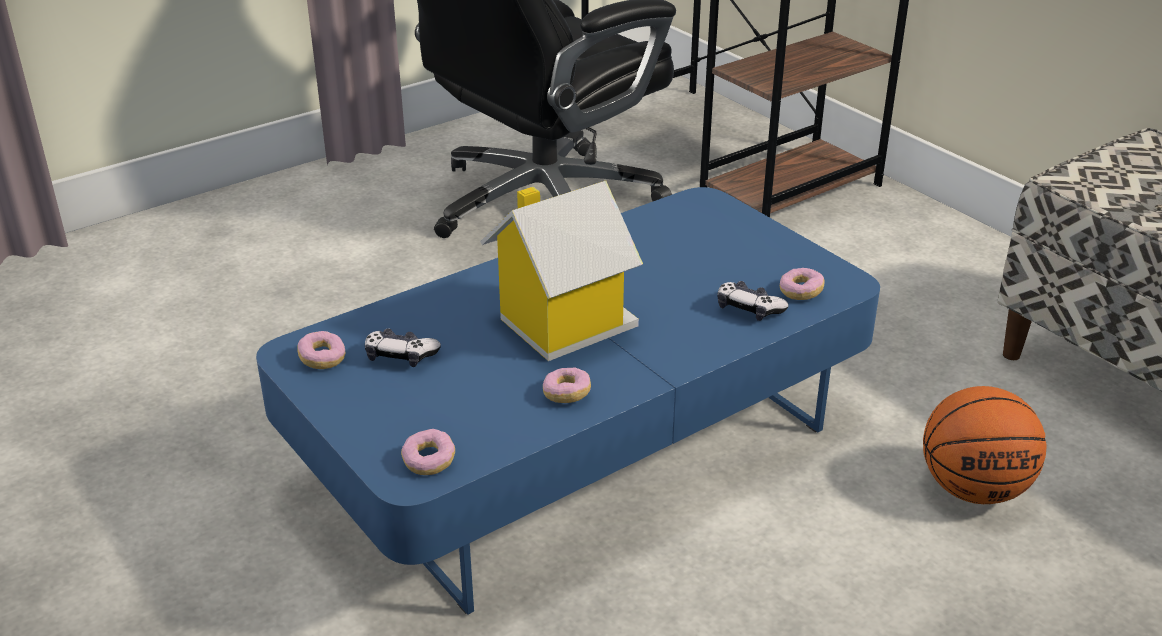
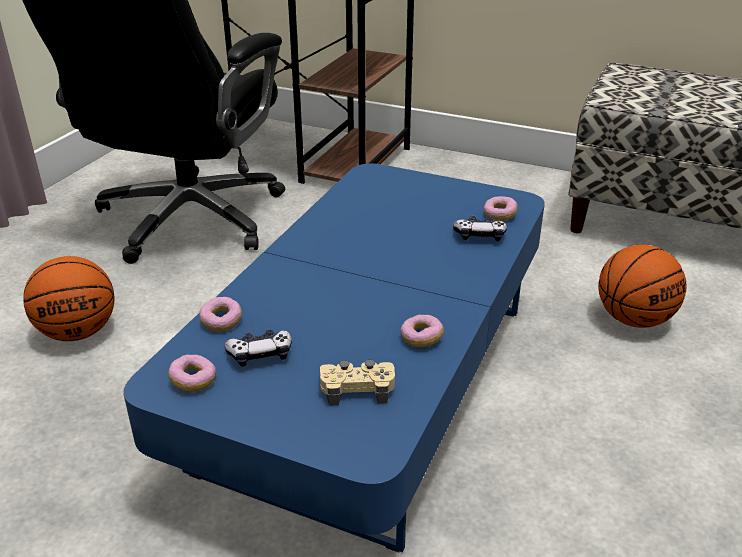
camera: 30 degrees left, 0 degrees up
donut [401,429,455,475] -> donut moved to [199,297,242,332]
toy house [480,181,643,361] -> none
none -> basketball [23,256,114,341]
none -> beige game controller [320,360,395,406]

